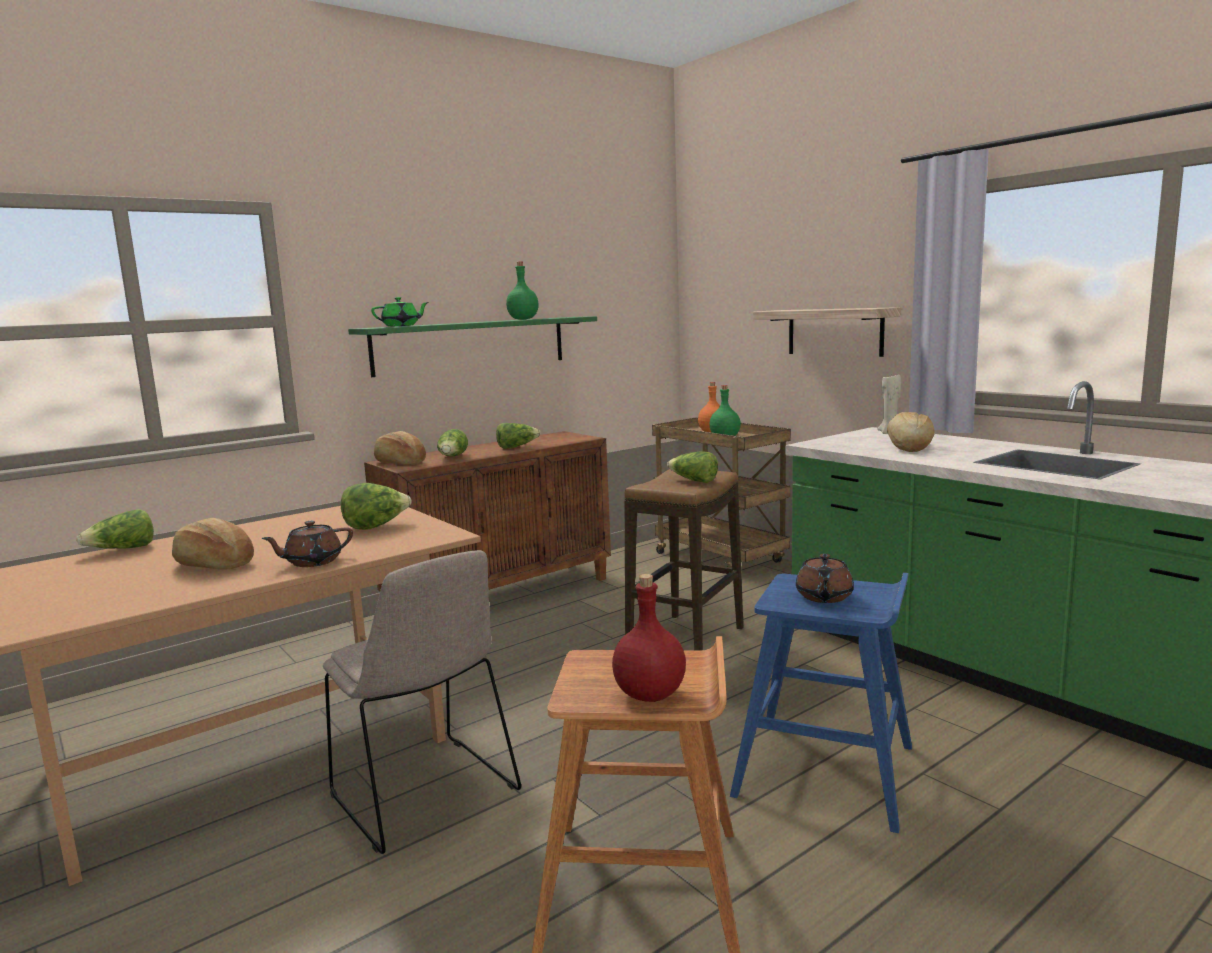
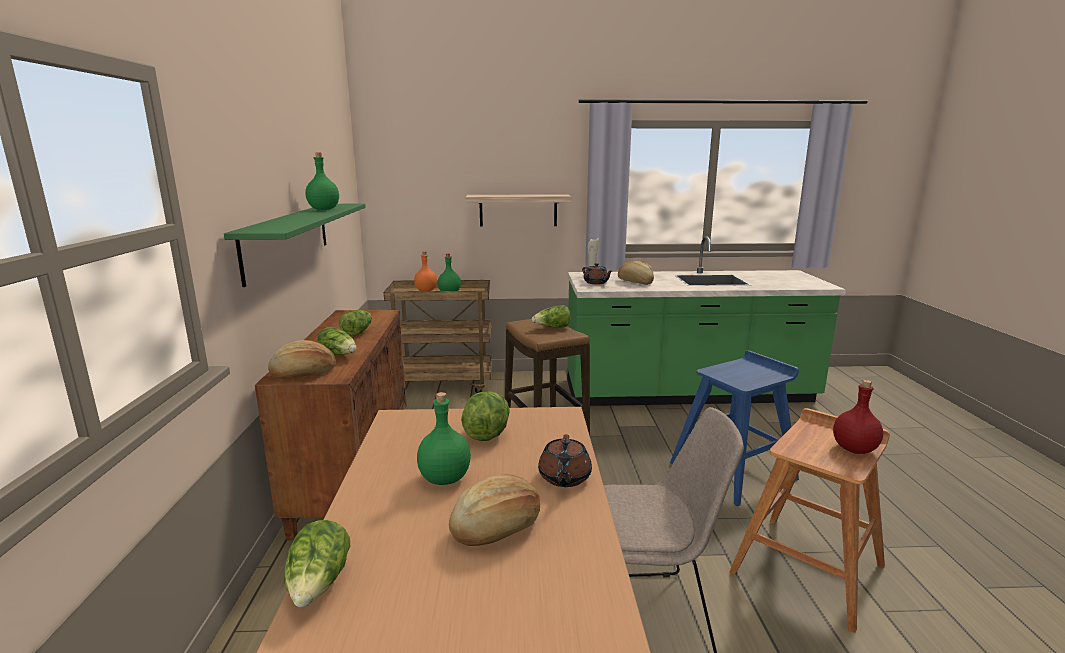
camera: 55 degrees left, 5 degrees up
green teapot [371,297,429,326] -> none
brown teapot [796,554,854,603] -> brown teapot moved to [582,263,612,284]
none -> green bottle [417,392,471,485]

